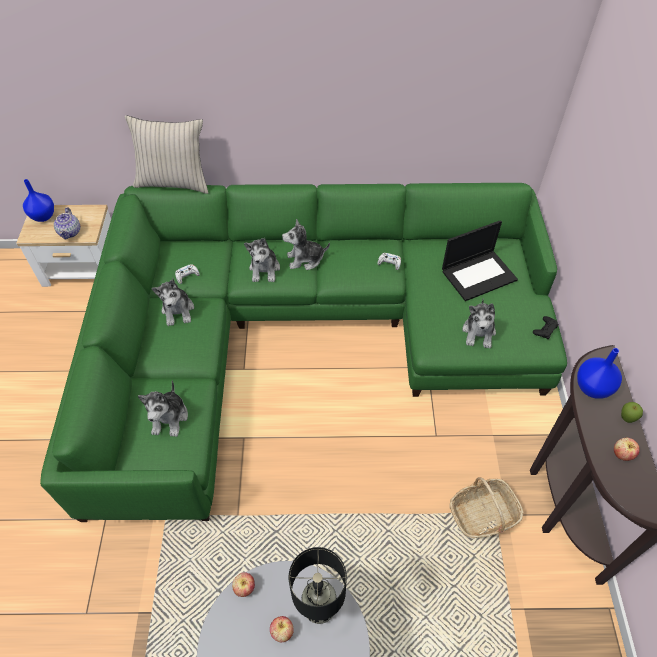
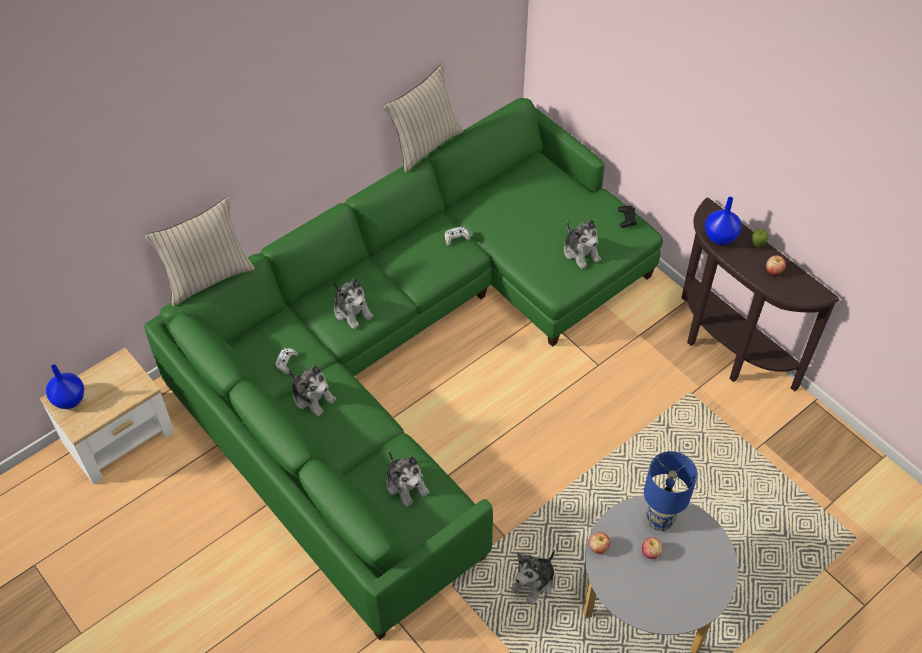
camera: 40 degrees left, 0 degrees up
teapot [54,207,80,239] -> none
plush toy [282,219,330,270] -> plush toy moved to [511,550,555,605]
black table lamp [289,547,347,624] -> blue table lamp [644,451,697,531]
laptop [442,220,518,301] -> none
basket [449,477,523,538] -> none
none -> beige pillow [383,64,463,173]

